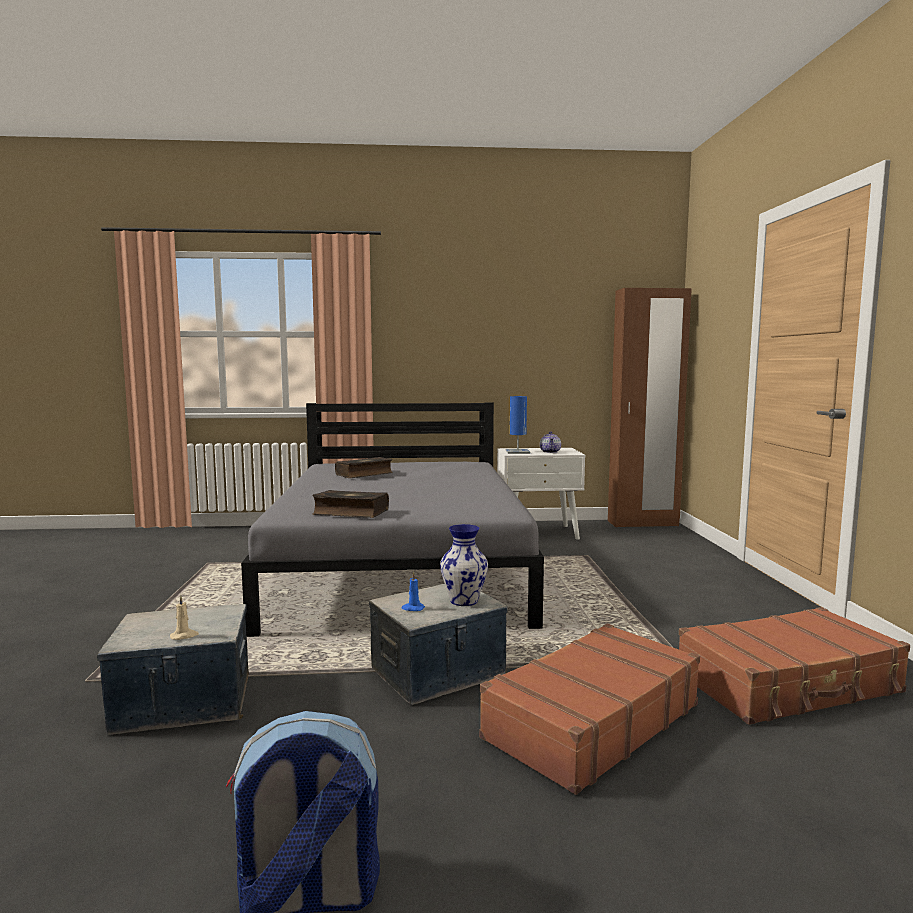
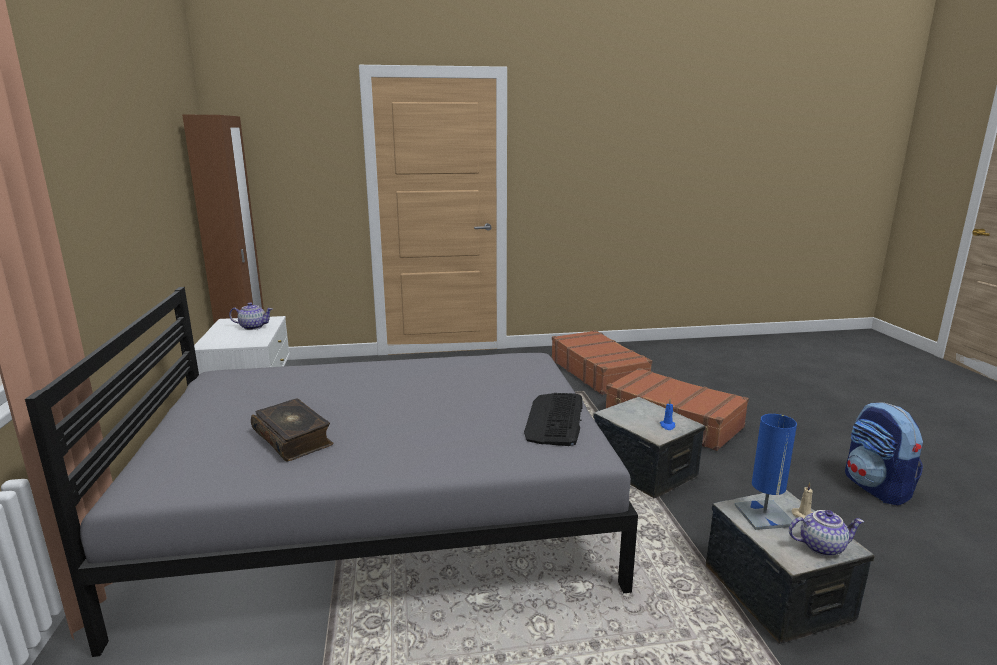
camera: 95 degrees left, 10 degrees up
book [313,490,389,518] -> keyboard [524,393,583,446]
vase [440,524,488,606] -> none
blue table lamp [506,396,530,454] -> blue table lamp moved to [734,414,797,530]
none -> teapot [789,510,864,556]

